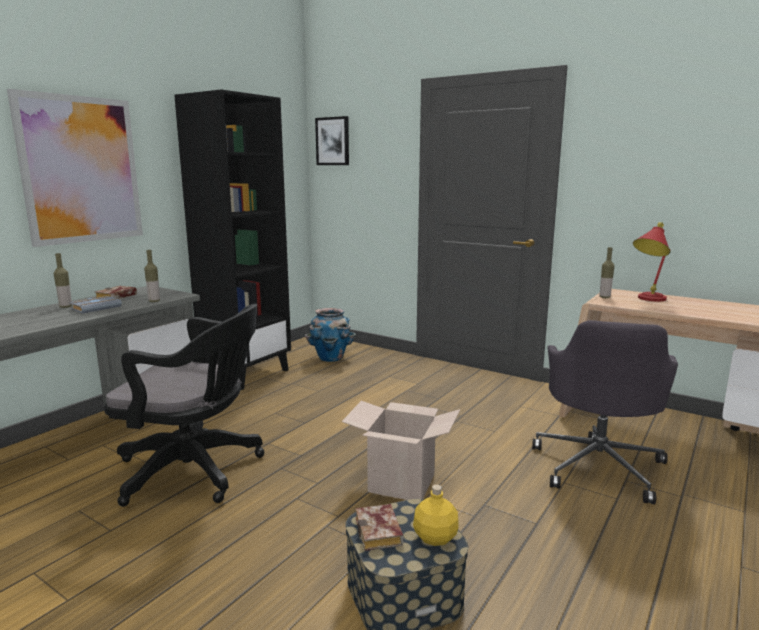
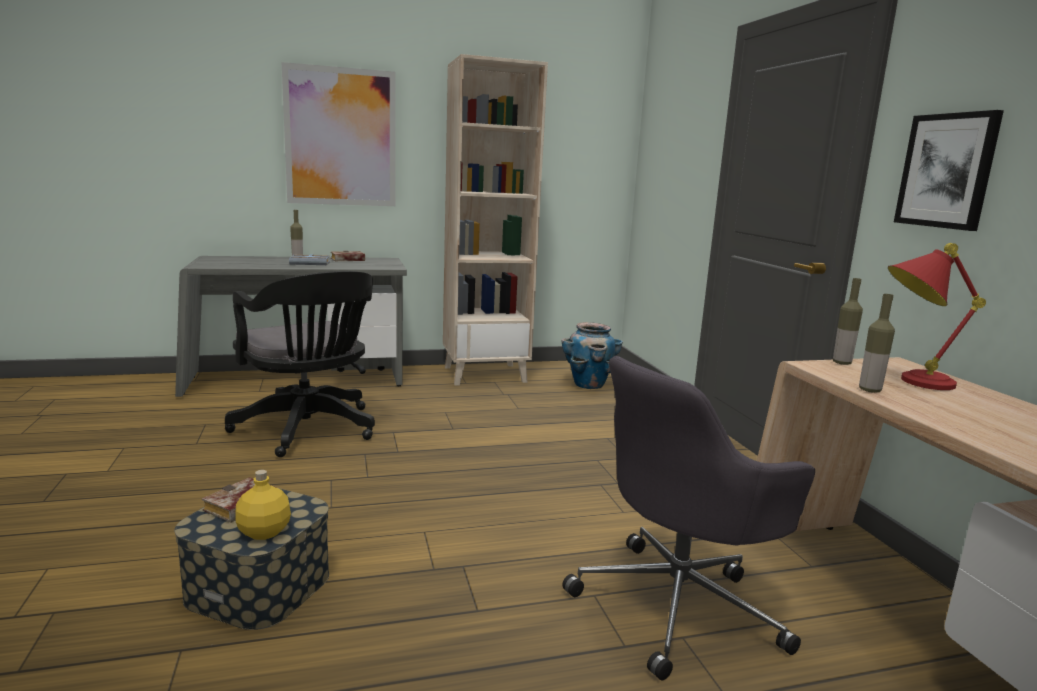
camera: 40 degrees right, 0 degrees up
bottle [144,250,160,302] -> bottle moved to [859,294,895,393]
black bookcase [174,89,291,390] -> beige bookcase [443,54,548,386]
picture [315,116,349,165] -> picture moved to [894,110,1004,231]
cardboard box [342,401,460,500] -> none

